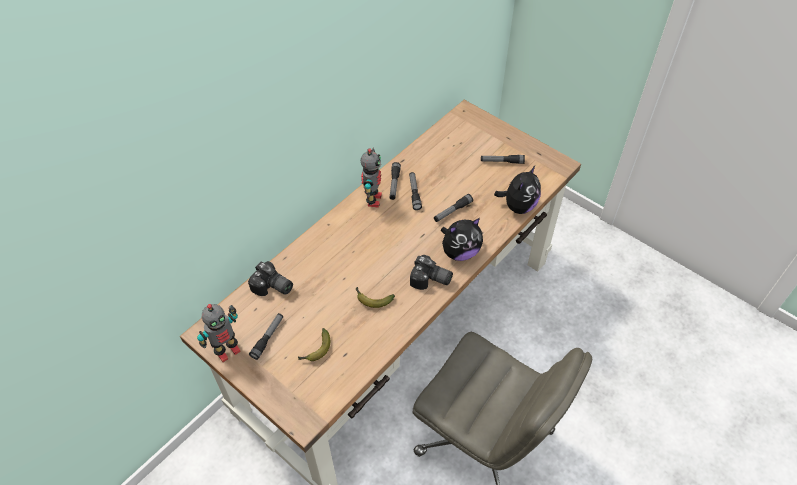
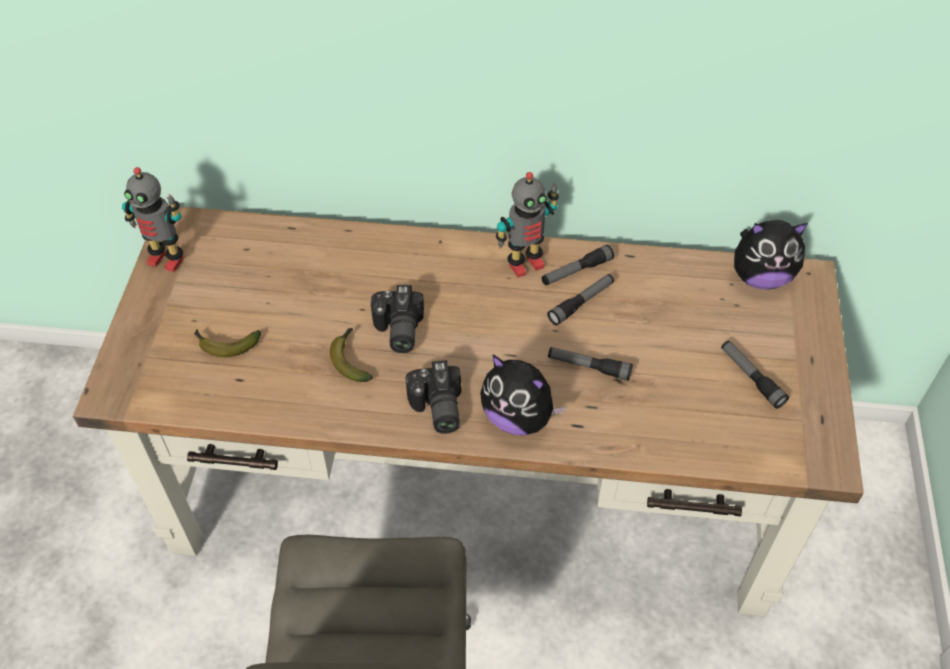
camera: 55 degrees right, 0 degrees up
camera [248,261,293,296] -> camera moved to [371,285,424,353]
flashlight [249,313,283,360] -> none
plush toy [494,165,541,214] -> plush toy moved to [734,220,808,290]

